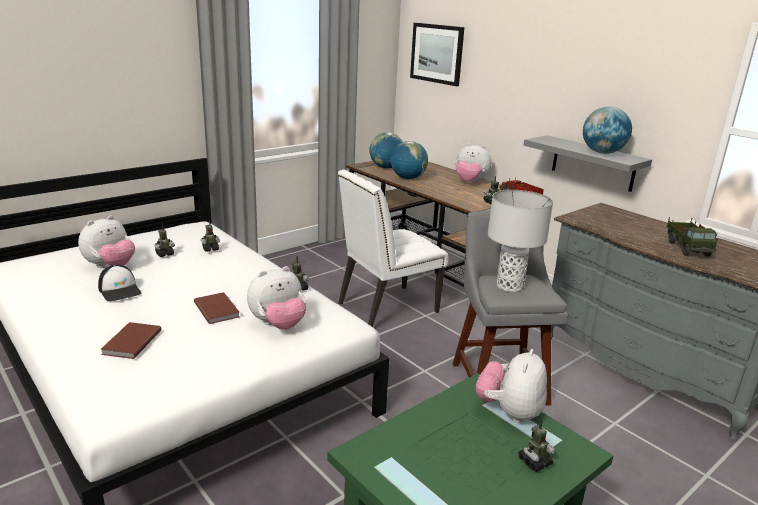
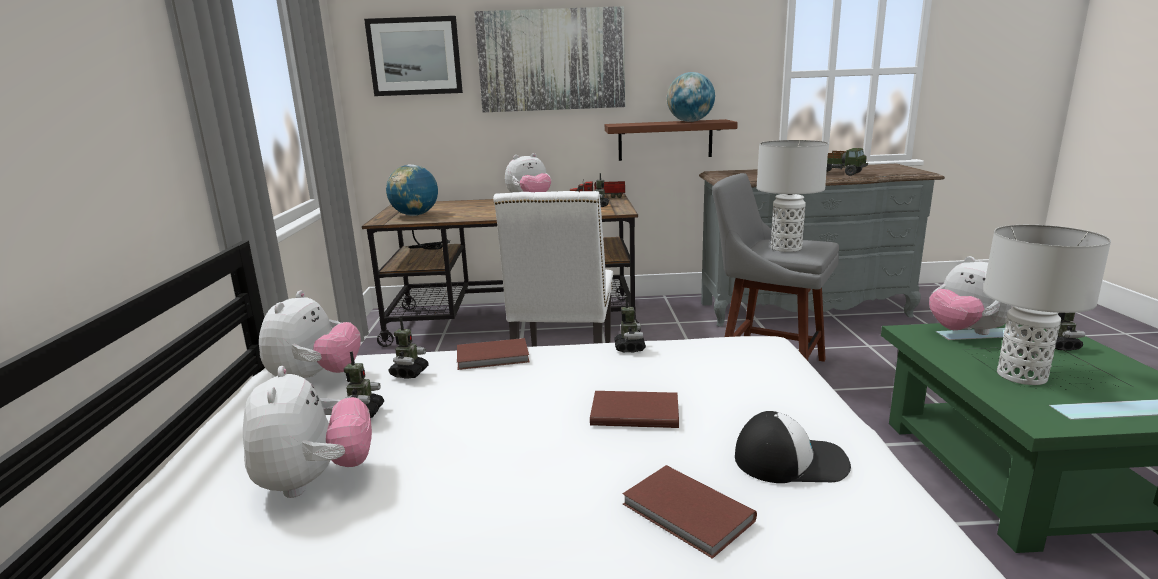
camera: 50 degrees left, 5 degrees down
cap [98,265,141,301] -> cap moved to [735,411,851,483]
plush toy [247,266,306,330] -> plush toy moved to [259,291,361,380]
globe [390,141,428,179] -> none
grey shelf [524,135,652,192] -> brown shelf [605,119,738,161]
none -> brown book [457,338,530,370]
none -> picture [474,6,625,113]
none -> white table lamp [983,225,1111,385]

